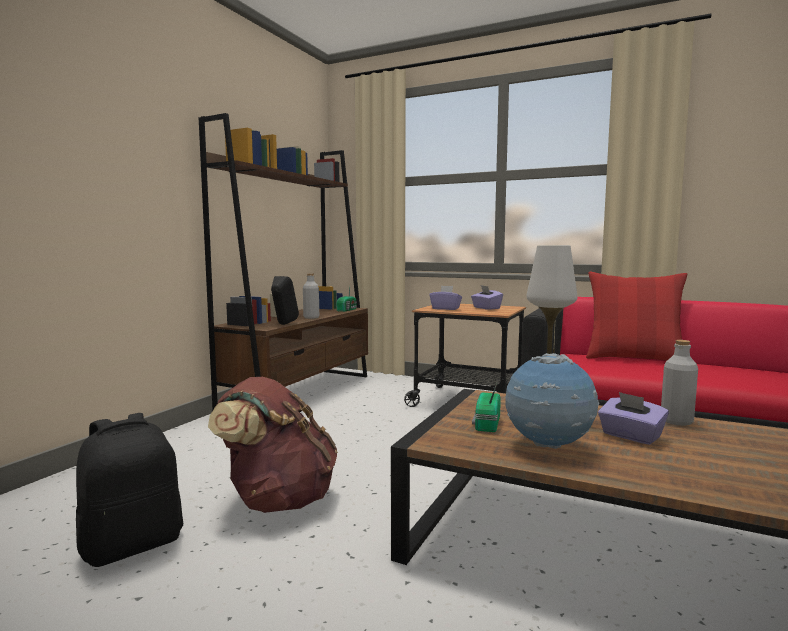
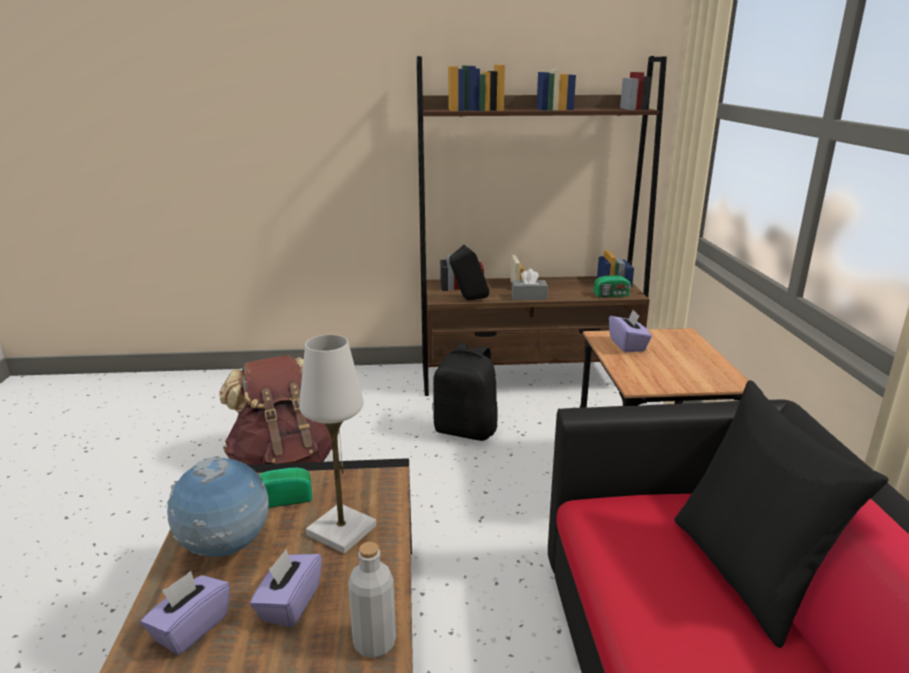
camera: 60 degrees right, 15 degrees up
black backpack [76,413,183,567] -> black backpack moved to [433,343,497,441]
grey bottle [303,273,319,319] -> grey tissue box [512,269,548,300]
purple tissue box [471,285,503,310] -> purple tissue box moved to [141,571,230,655]
red pillow [586,272,687,361] -> black pillow [674,380,888,648]

